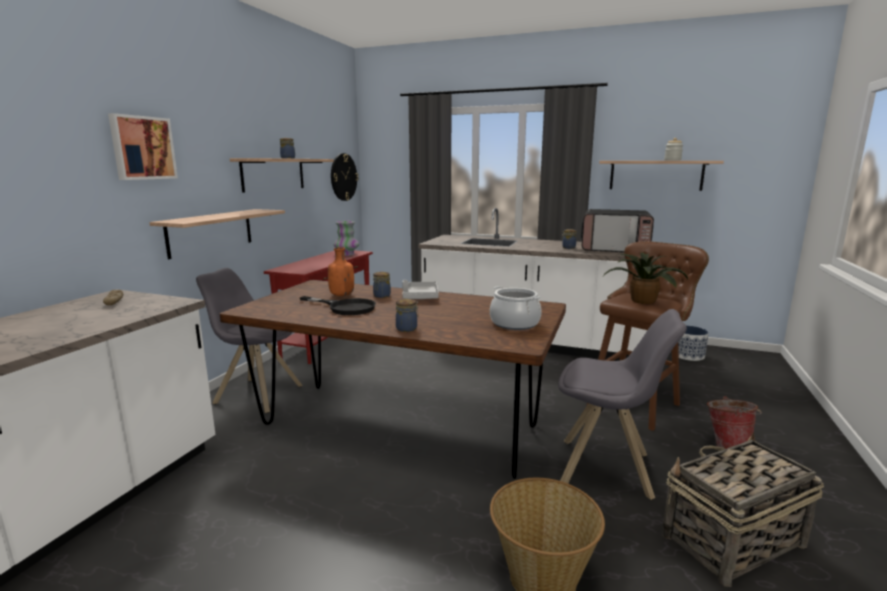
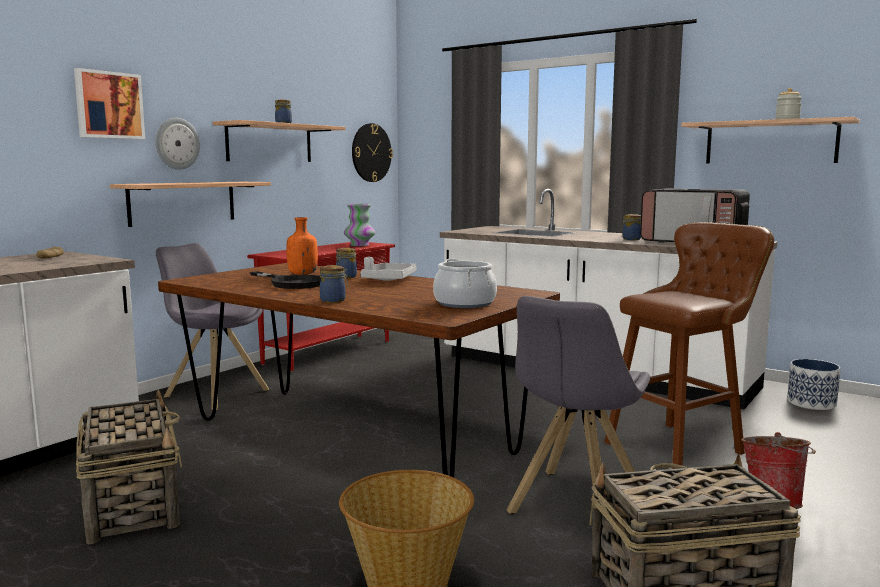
camera: 15 degrees right, 5 degrees down
grey chair [558,309,687,500] -> grey chair turned 90 degrees clockwise [507,296,650,514]
potted plant [603,252,688,304] -> none
none -> basket [76,390,182,544]
none -> wall clock [155,118,200,170]

